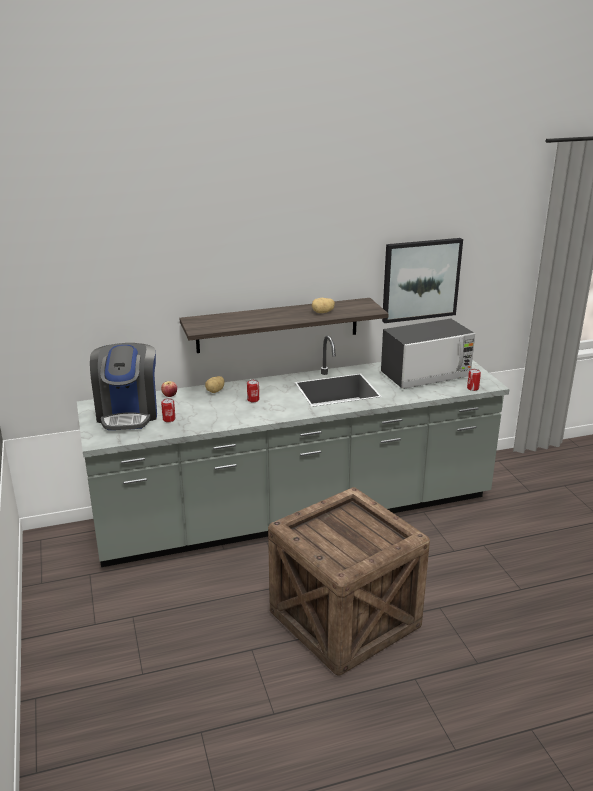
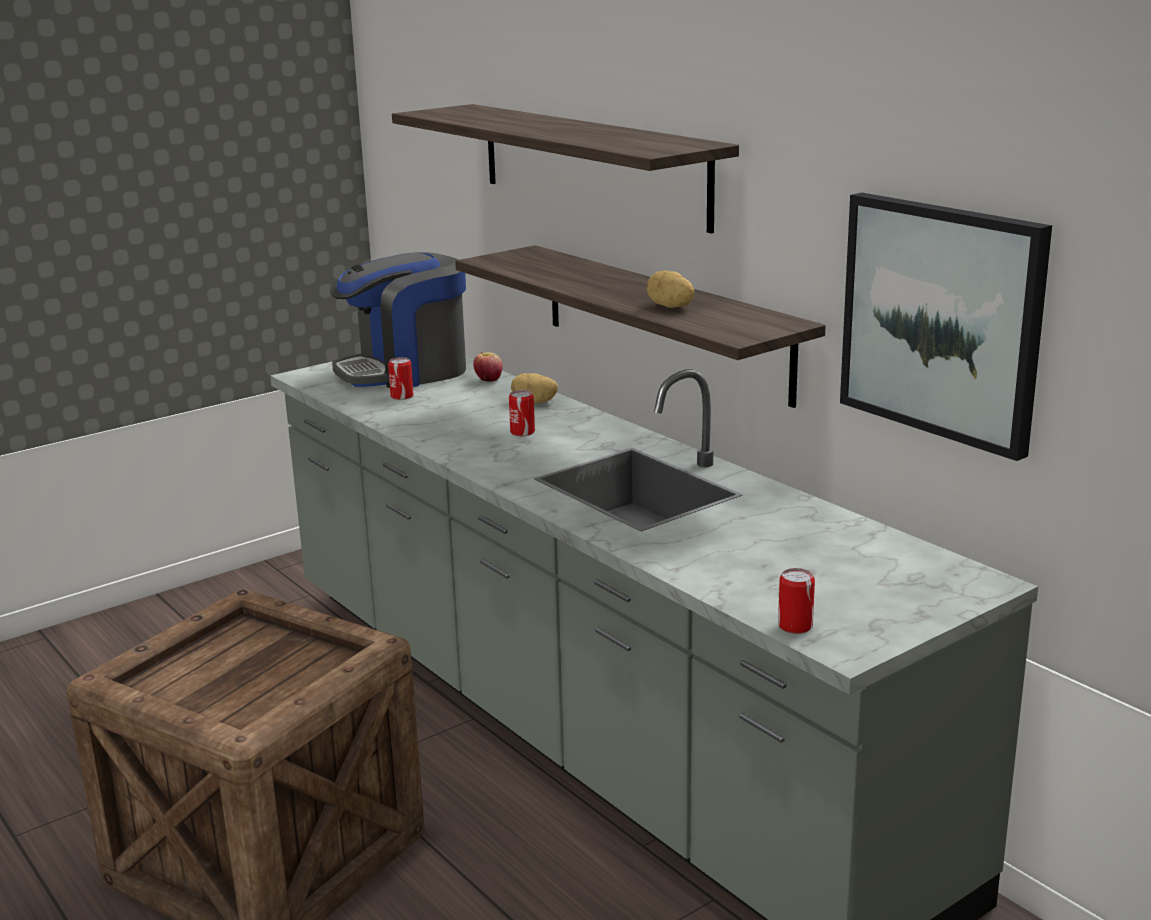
camera: 70 degrees right, 5 degrees down
microwave [381,319,475,389] -> none
none -> shelf [392,104,739,234]

